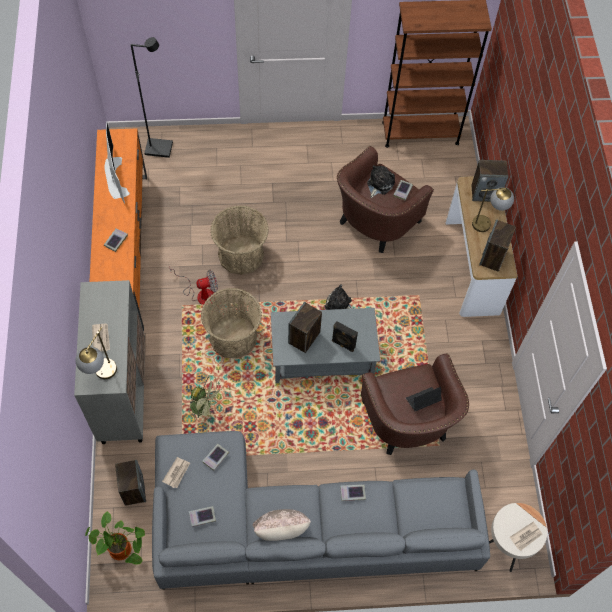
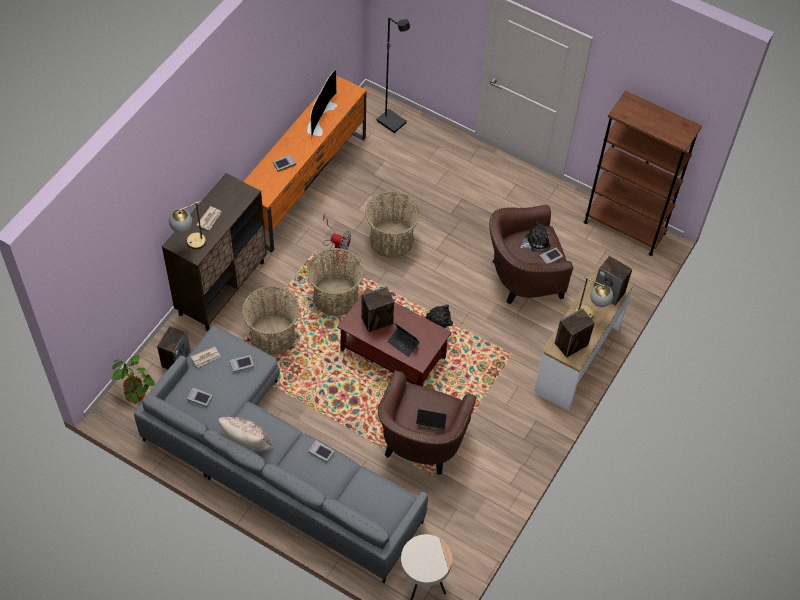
camera: 35 degrees right, 5 degrees down
grey cabinet [74,280,145,444] -> brown cabinet [162,173,267,331]
green fan [189,375,224,421] -> basket [242,286,300,355]
grey coffee table [271,308,380,383] -> brown coffee table [337,288,452,386]
black speaker [332,321,358,352] -> laptop [388,323,420,357]
newspaper [510,522,542,551] -> none

